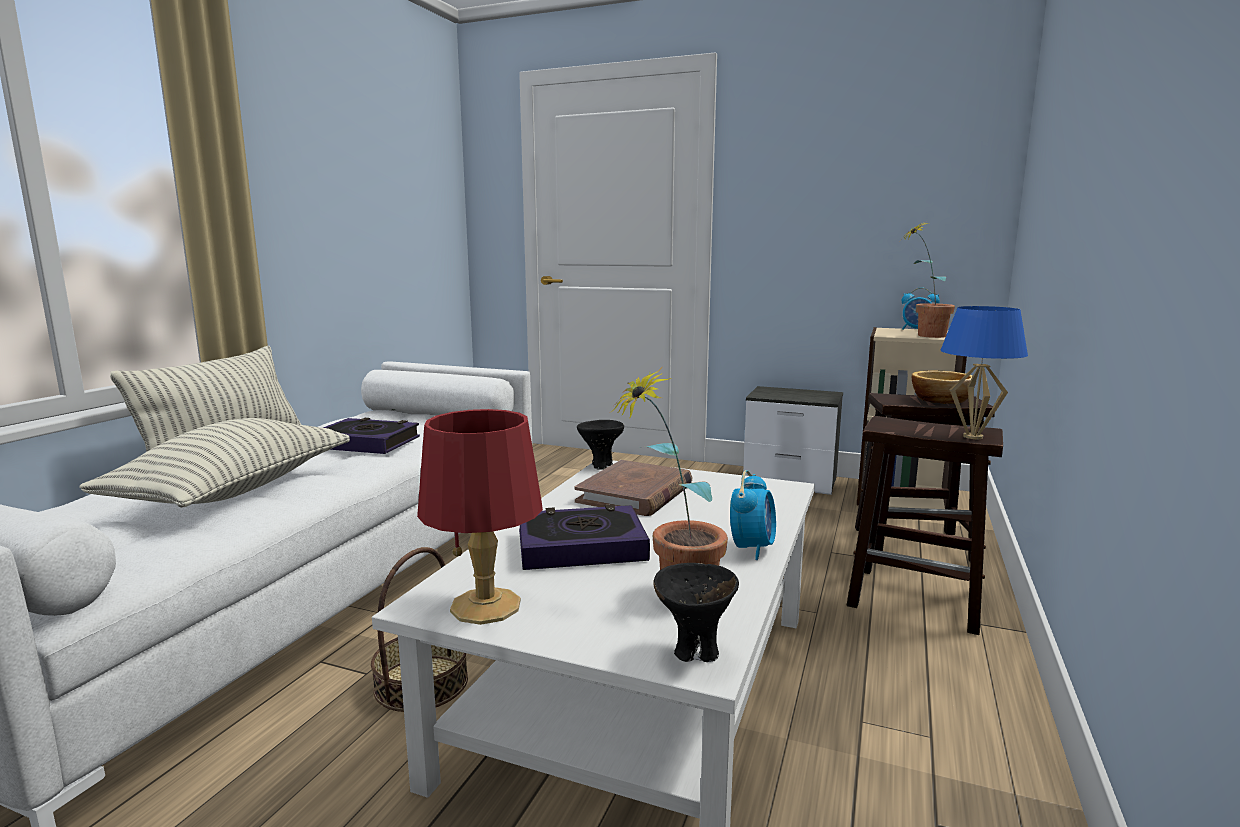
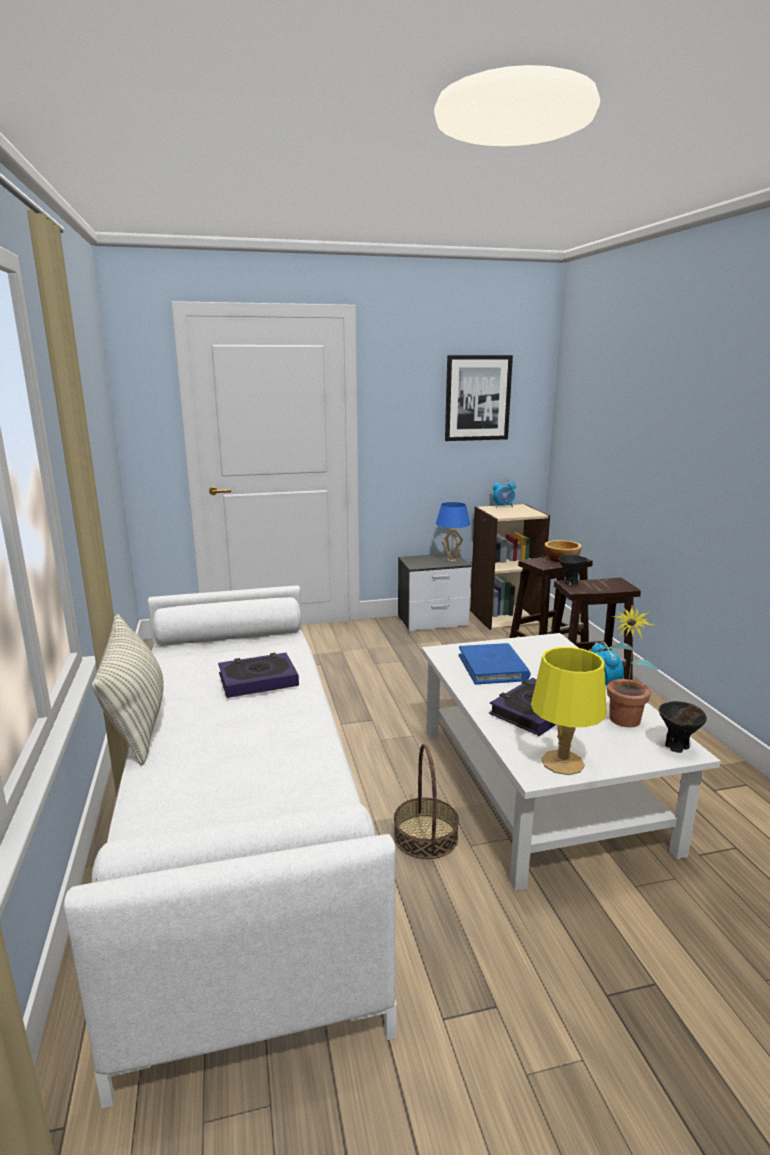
camera: 35 degrees left, 5 degrees up
pillow [79,418,350,508] -> none
red table lamp [417,409,543,625] -> yellow table lamp [531,647,606,775]
brown book [575,460,692,516] -> blue book [459,643,531,685]
black bowl [577,420,624,470] -> black bowl moved to [559,555,588,586]
potted plant [902,220,955,338] -> none
blue table lamp [941,306,1028,439] -> blue table lamp moved to [436,502,470,562]
none -> picture [445,355,513,441]

